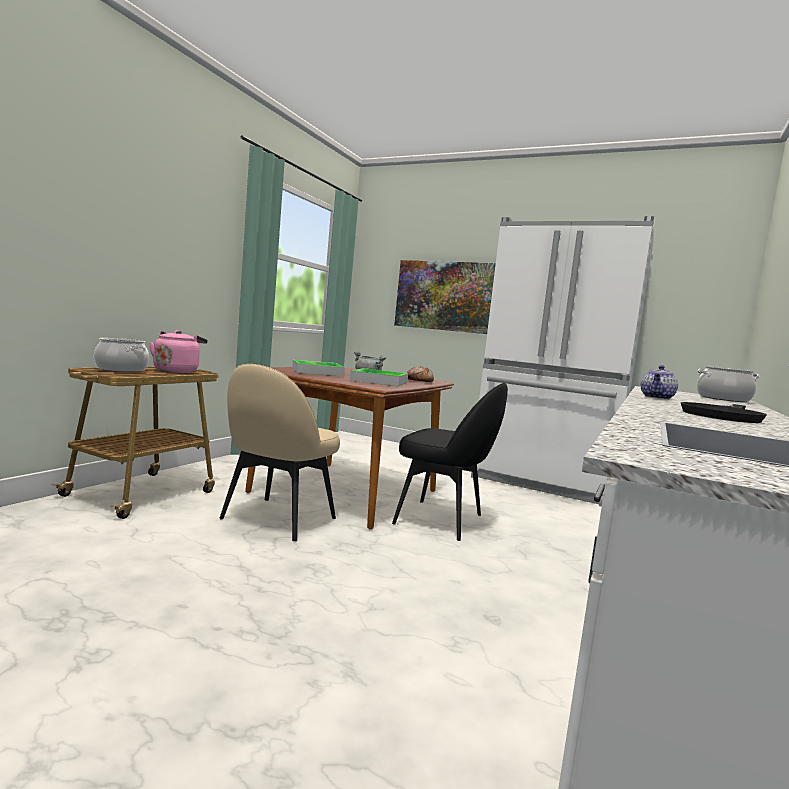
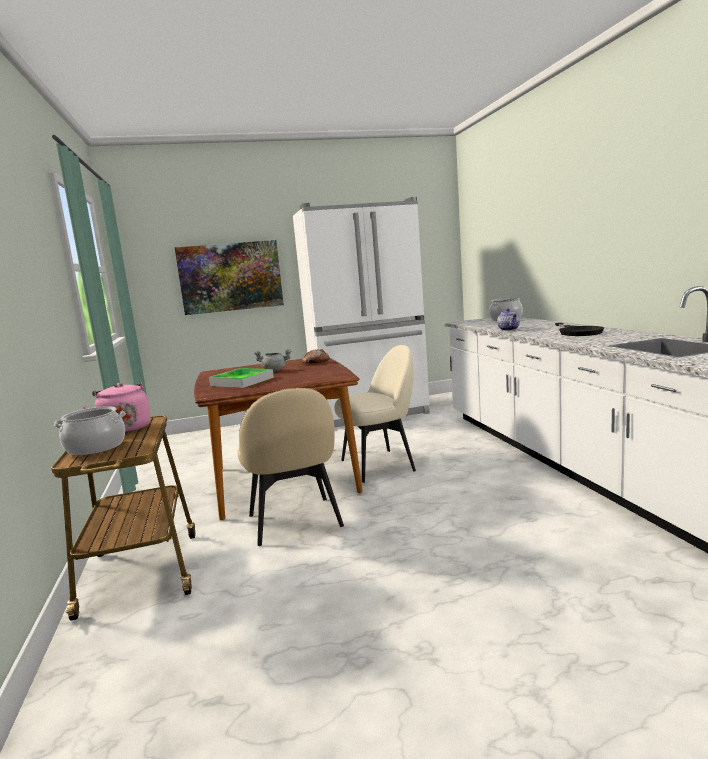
camera: 40 degrees left, 5 degrees up
tray [350,368,408,386] -> none
black chair [392,383,508,541] -> beige chair [334,345,416,483]

